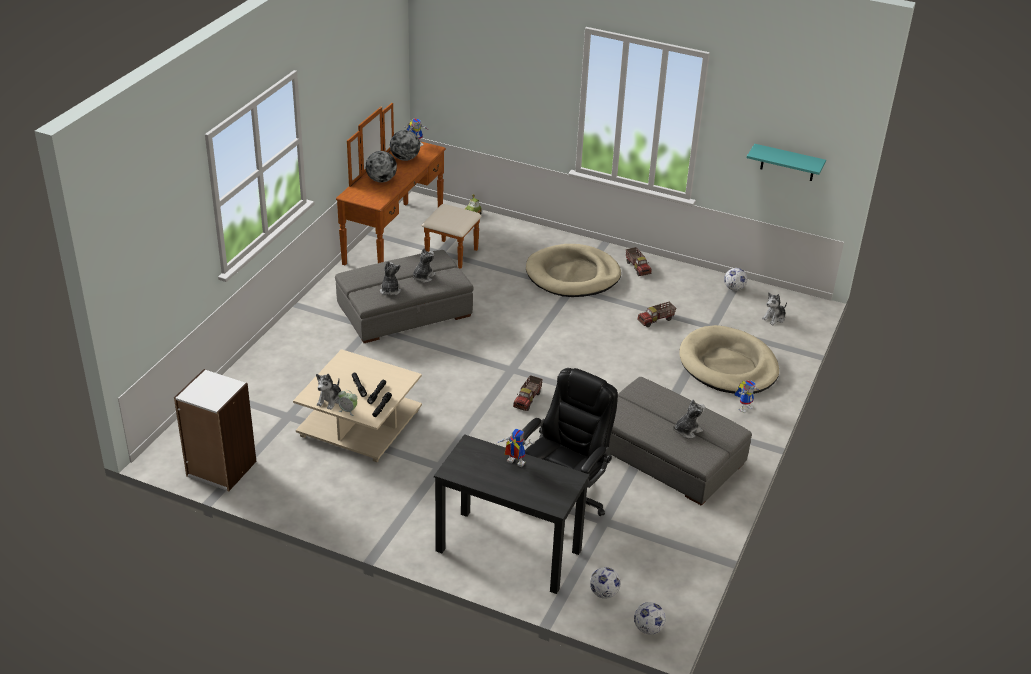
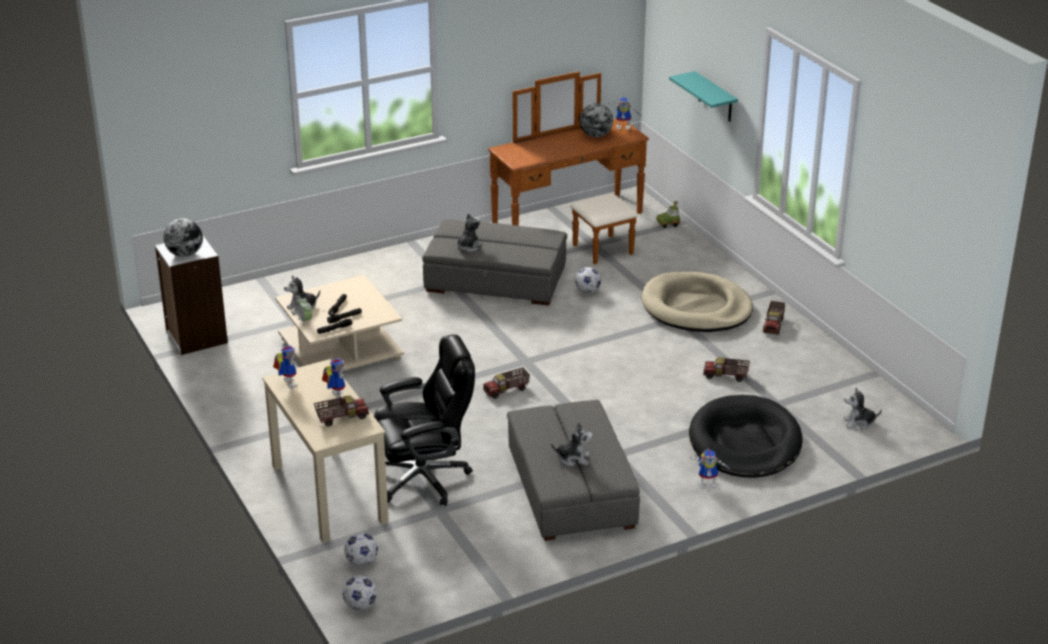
camera: 40 degrees right, 5 degrees down
globe [365,151,397,182] -> globe moved to [164,218,203,257]
plush toy [413,248,436,283] -> none
black desk [434,434,590,594] -> beige desk [262,359,389,543]
beige dog bed [679,325,779,394] -> black dog bed [689,395,802,478]
football [724,268,748,291] -> football moved to [575,267,601,293]
turquoise shelf [747,144,826,181] -> turquoise shelf moved to [669,71,738,122]
none -> toy robot [273,345,298,388]
none -> toy truck [314,395,369,427]

